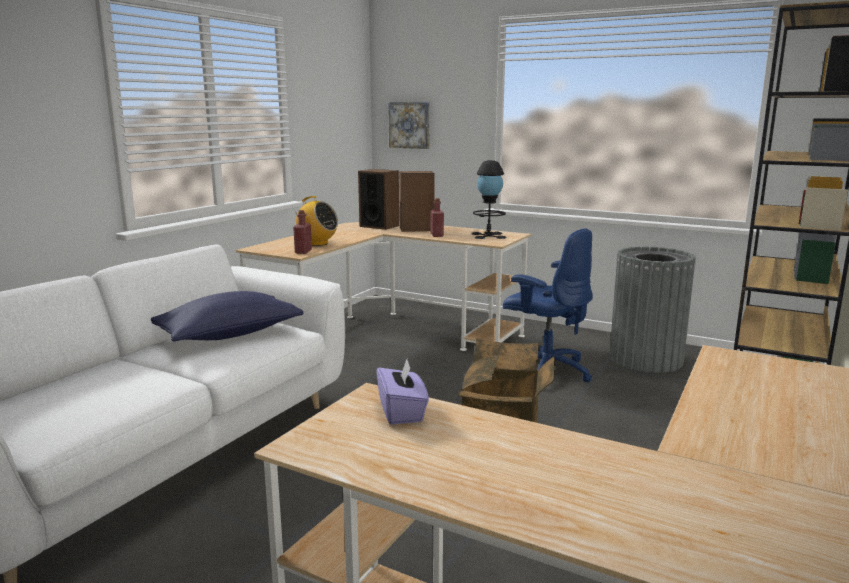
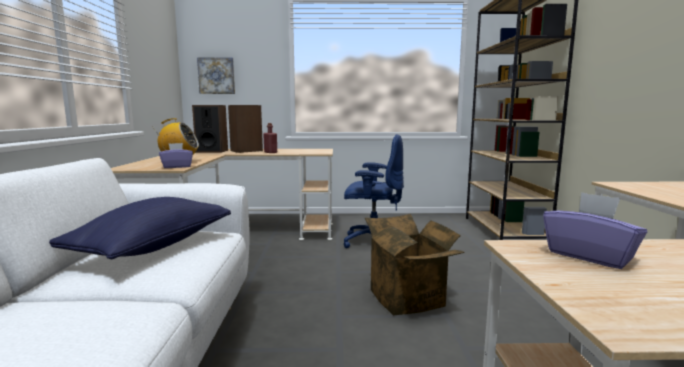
camera: 30 degrees left, 5 degrees down
red bottle [293,210,312,254] -> purple tissue box [159,143,193,168]
black table lamp [472,160,506,239] -> none
grey trash can [609,247,696,373] -> none

